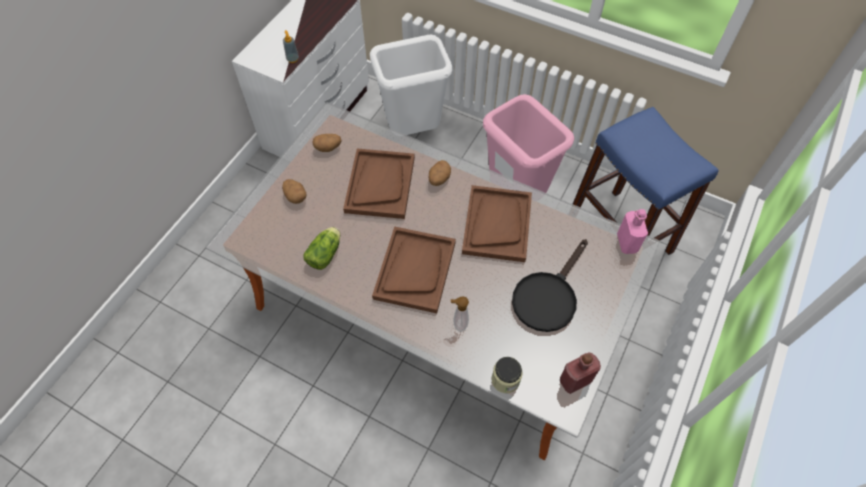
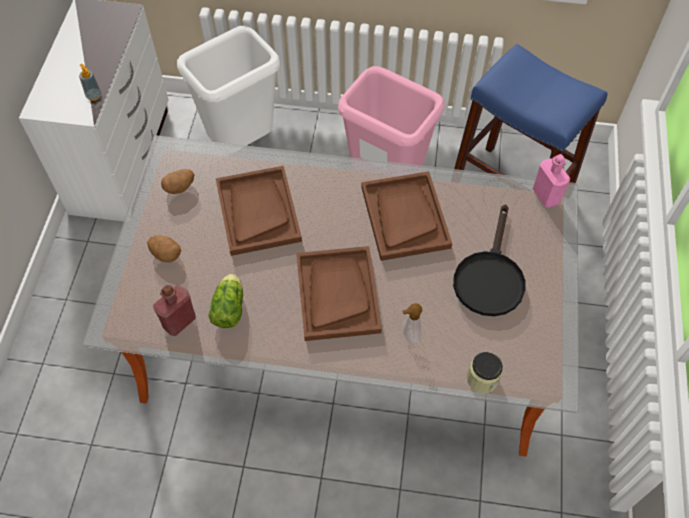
camera: 20 degrees left, 0 degrees up
potato [429,160,451,186] -> none
red bottle [560,353,601,394] -> red bottle moved to [153,285,196,336]

